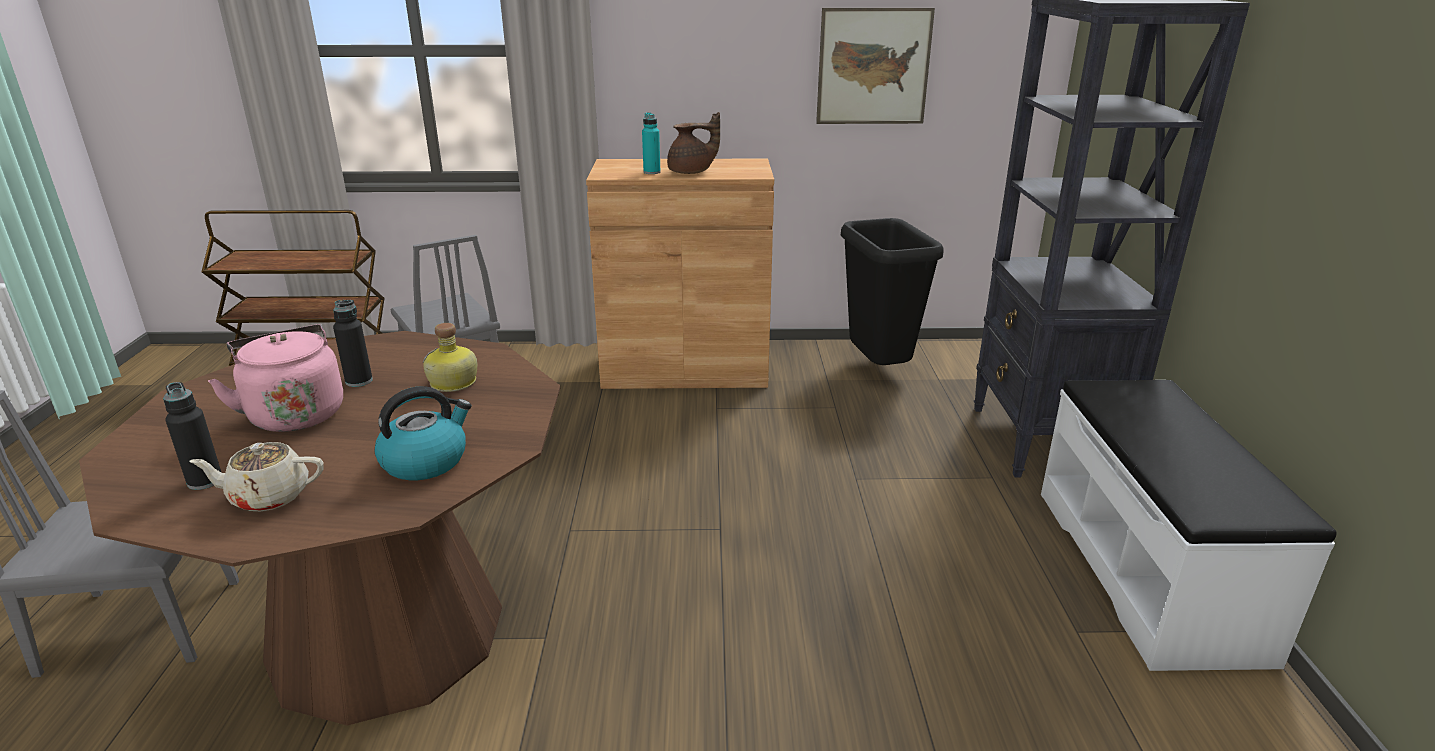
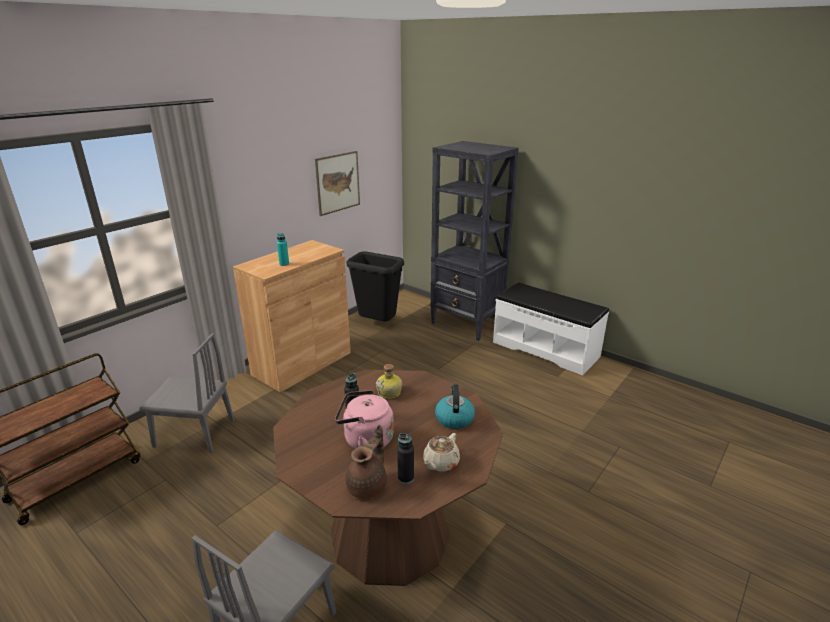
camera: 50 degrees left, 0 degrees up
brown teapot [667,112,720,174] -> brown teapot moved to [345,425,387,498]

